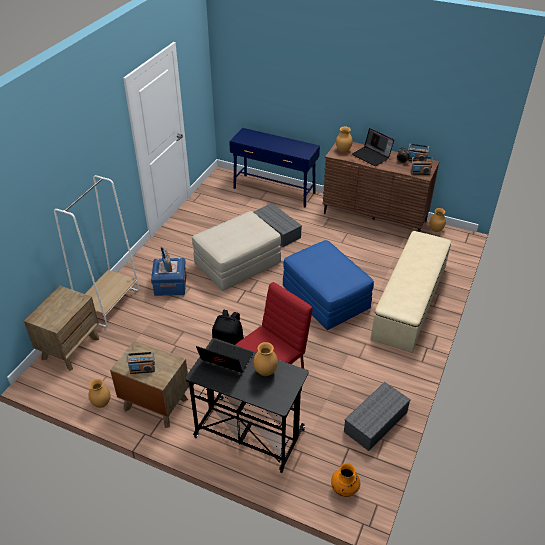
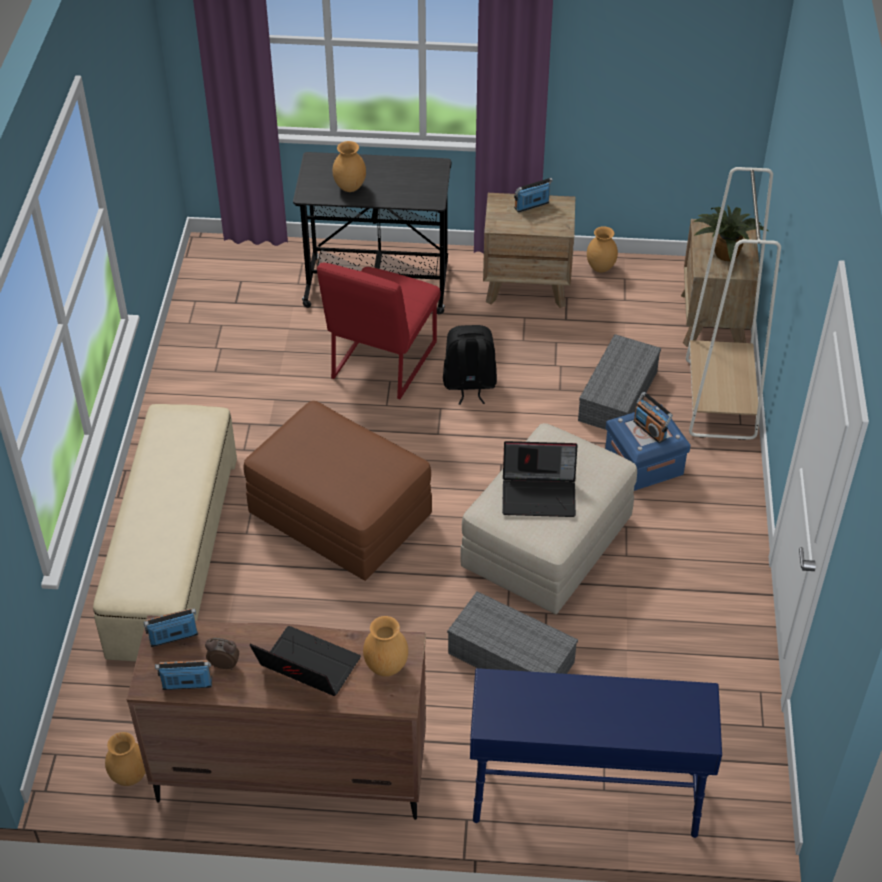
camera: 160 degrees right, 5 degrees up
laptop [196,340,254,373] -> laptop moved to [502,441,578,517]
blue ottoman [283,240,374,330] -> brown ottoman [243,401,432,581]
orange vase [331,463,360,497] -> none
grey storage box [344,382,411,451] -> grey storage box moved to [578,334,661,430]
none -> potted plant [694,205,768,261]

